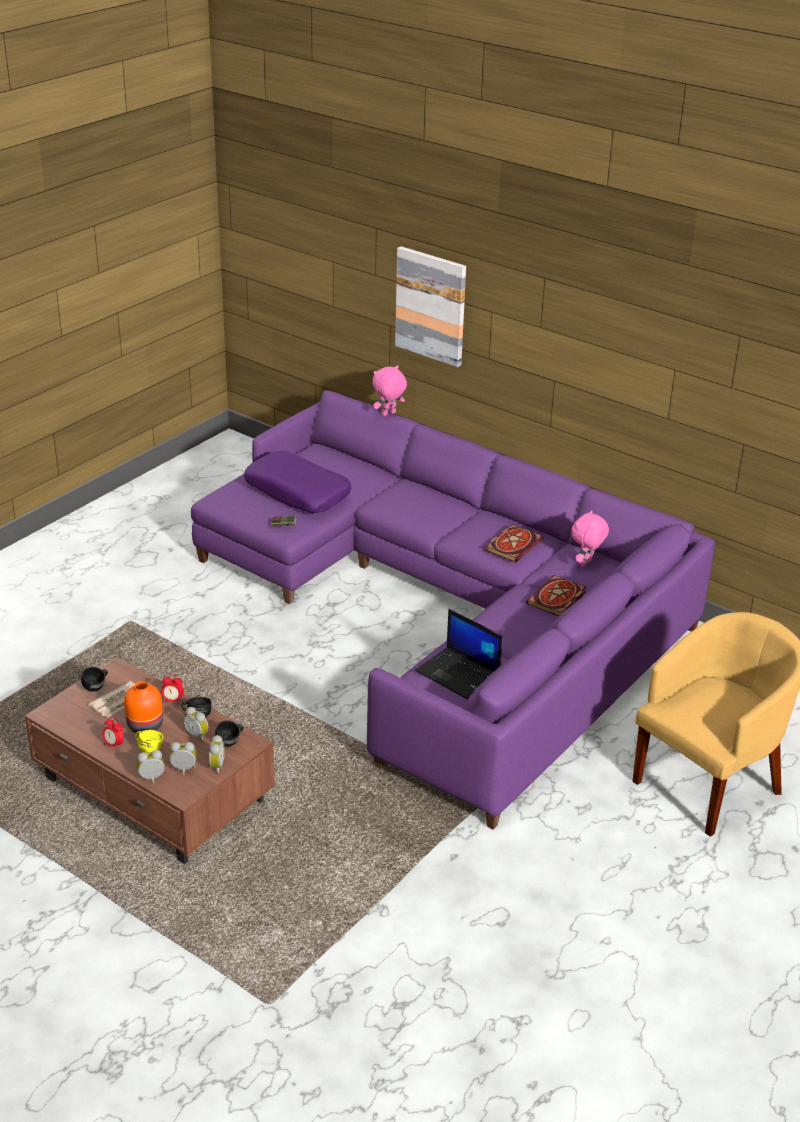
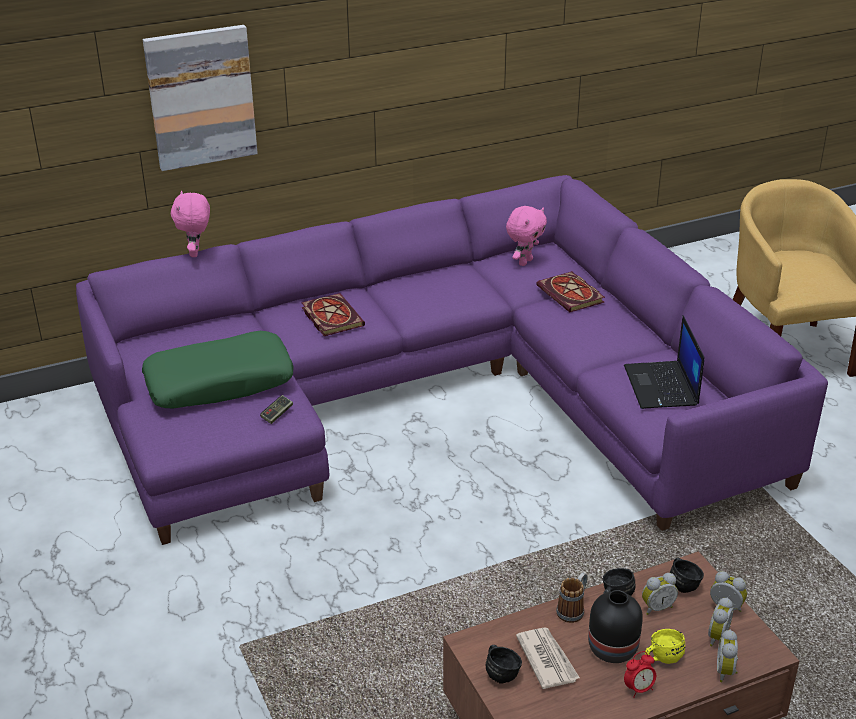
camera: 60 degrees left, 0 degrees up
orange vase [124,681,163,733] -> black vase [588,590,643,663]
alarm clock [162,673,184,704] -> mug [556,573,588,623]
purple pillow [244,451,352,513] -> green pillow [142,331,294,408]
laptop [415,609,503,700] -> laptop turned 105 degrees clockwise [624,315,704,409]
book [485,524,544,562] -> book moved to [301,293,365,336]
pink plush toy [572,510,609,567] -> pink plush toy turned 120 degrees counterclockwise [506,206,547,266]

